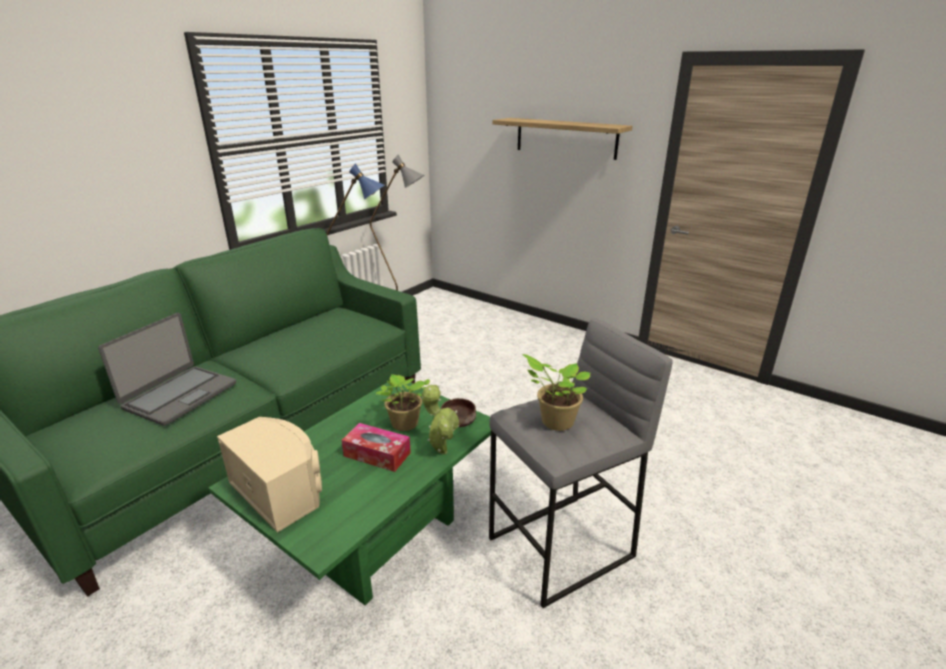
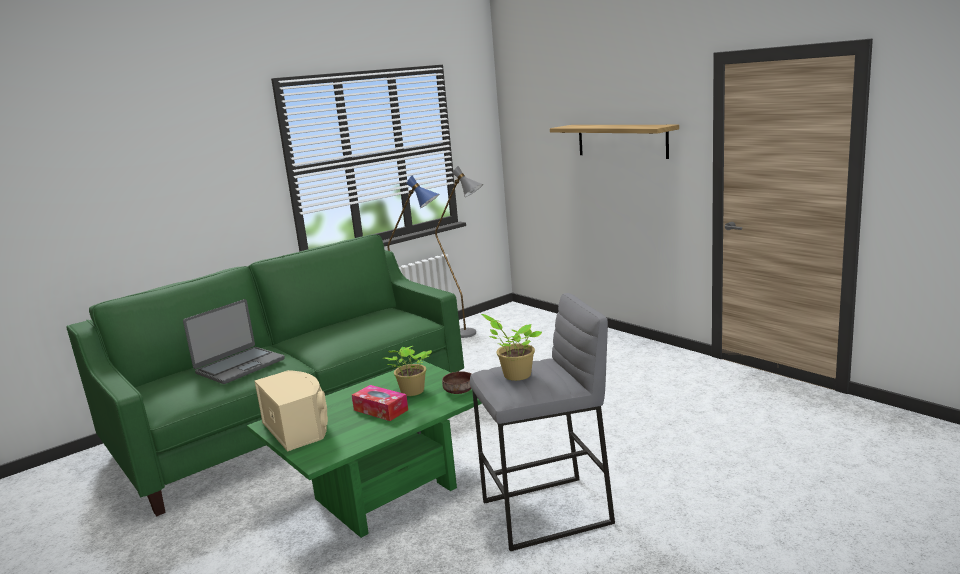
camera: 15 degrees right, 10 degrees down
potted plant [422,385,460,454] -> none

